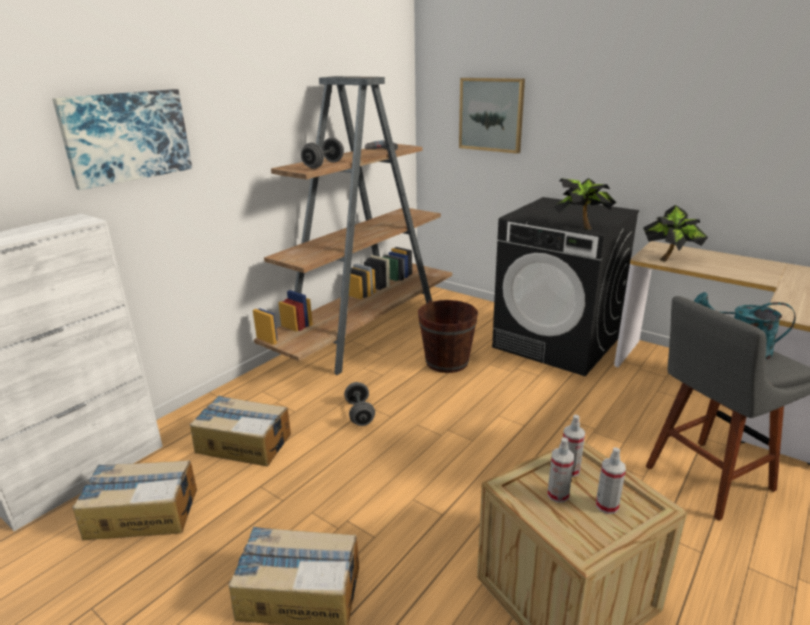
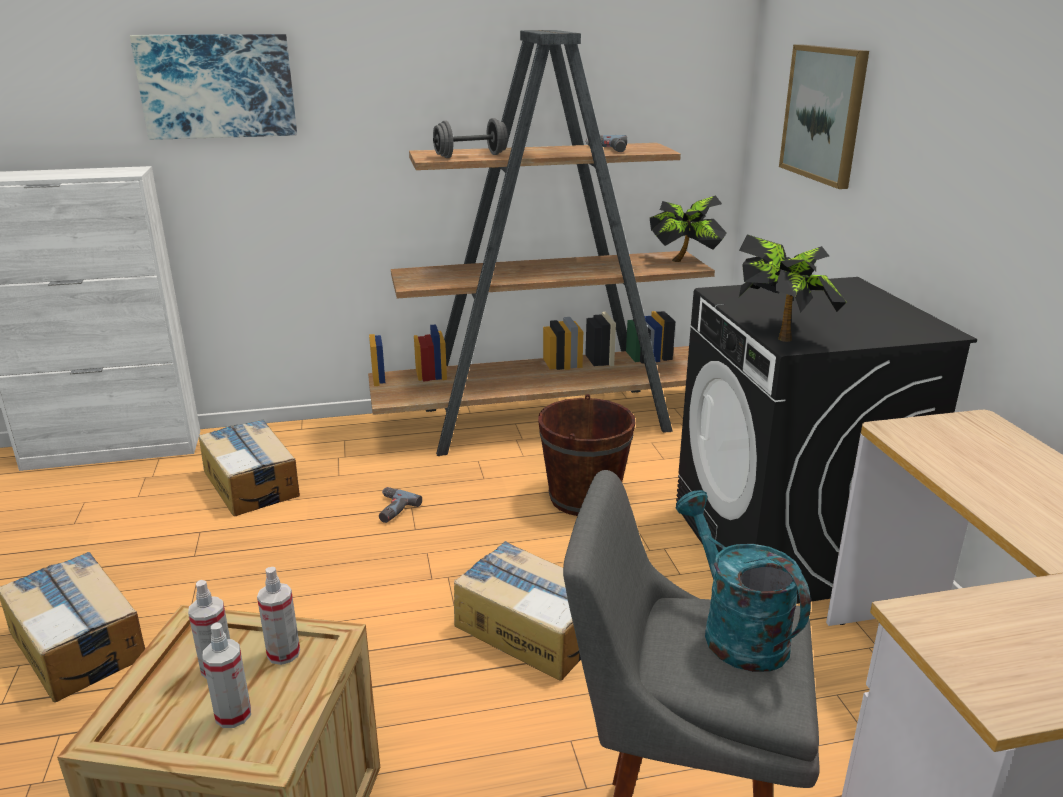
camera: 40 degrees right, 0 degrees up
cardboard box [72,460,197,540] -> cardboard box moved to [454,541,581,681]
grey dumbbell [344,382,375,426] -> power drill [379,487,422,523]
potted plant [643,205,708,261] -> potted plant moved to [650,195,727,262]

